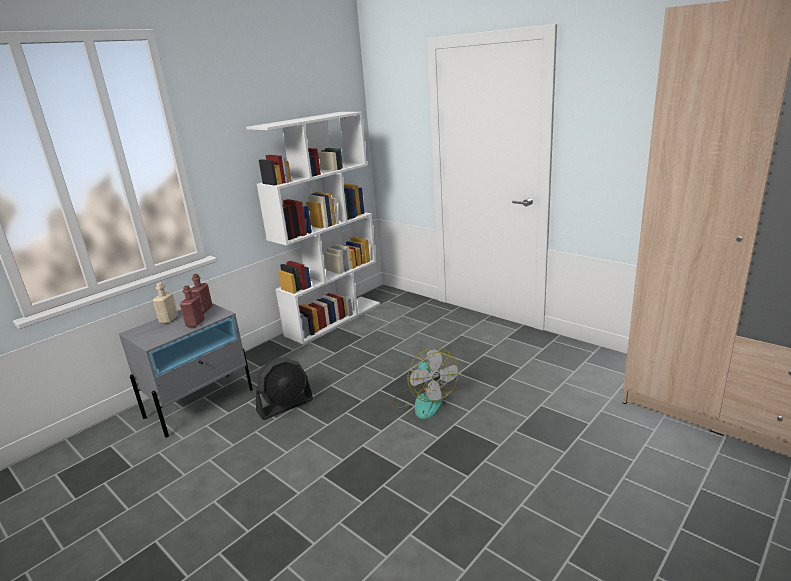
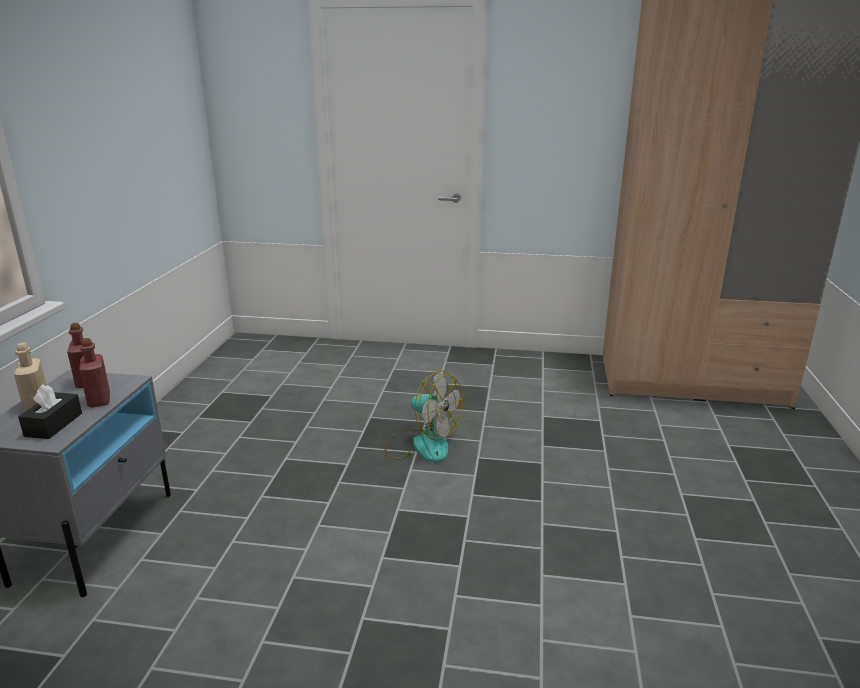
camera: 35 degrees left, 0 degrees up
white bookcase [246,112,380,344] -> none
black fan [256,358,313,420] -> none
none -> black tissue box [18,384,82,439]

